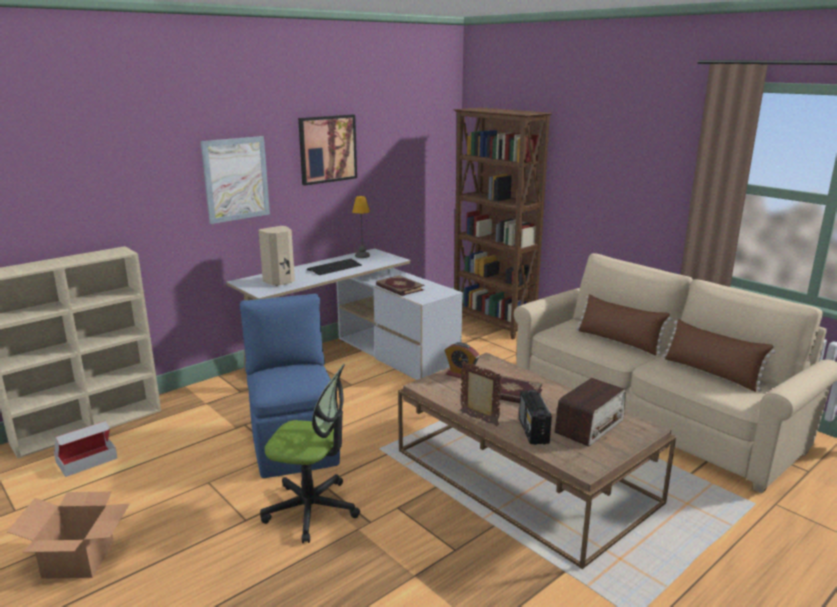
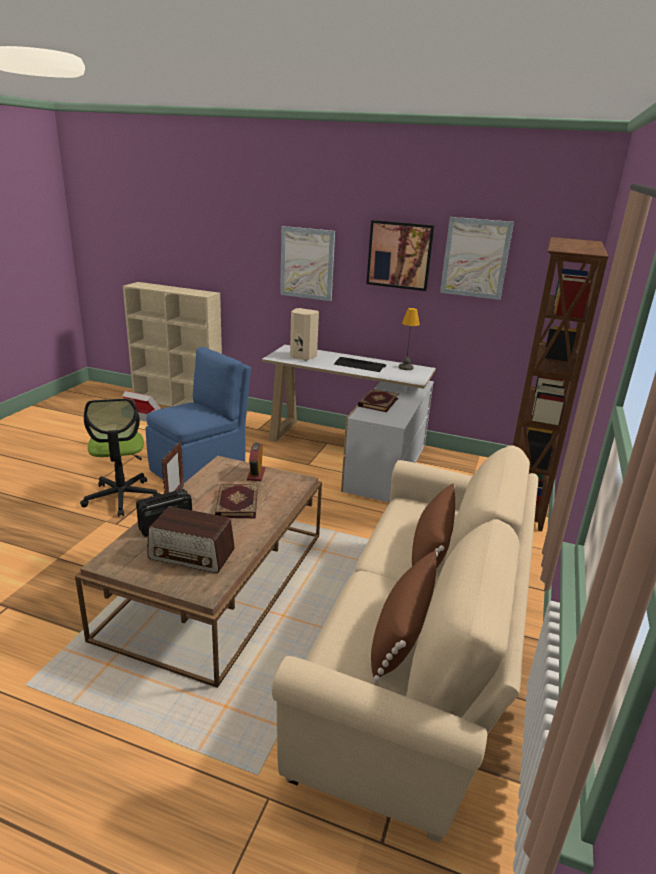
camera: 60 degrees right, 5 degrees up
cardboard box [7,491,130,579] -> none
none -> picture [440,217,514,300]

